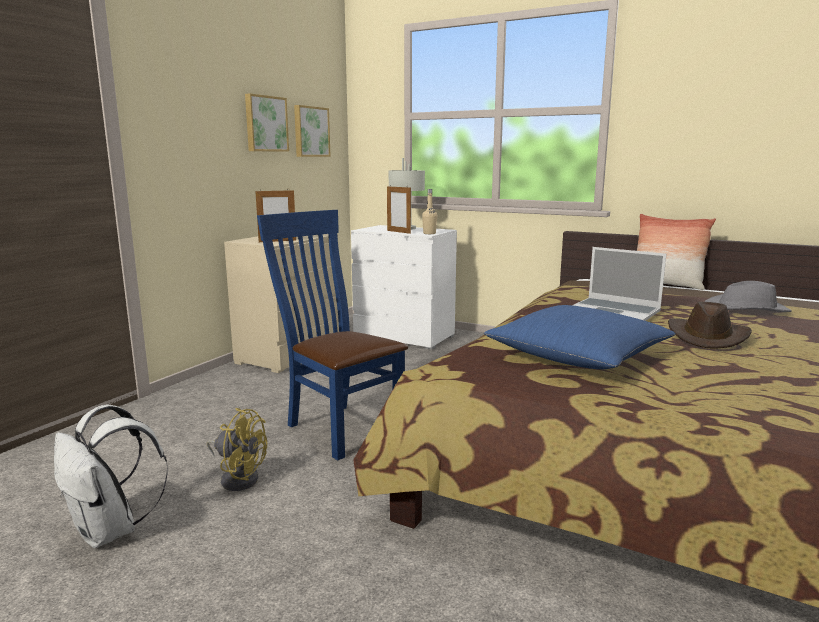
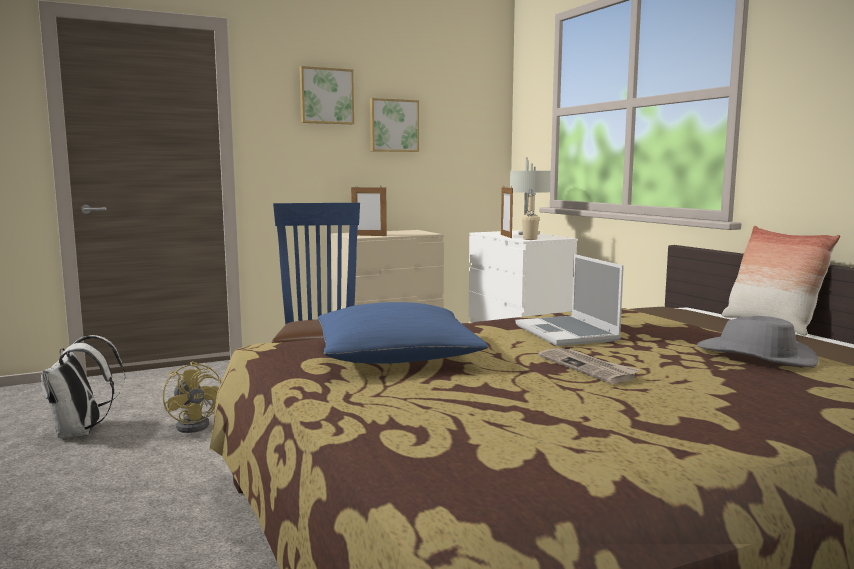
camera: 35 degrees right, 5 degrees down
picture [294,105,331,157] -> picture moved to [299,66,354,124]
brown hat [668,302,752,349] -> newspaper [538,348,640,384]

